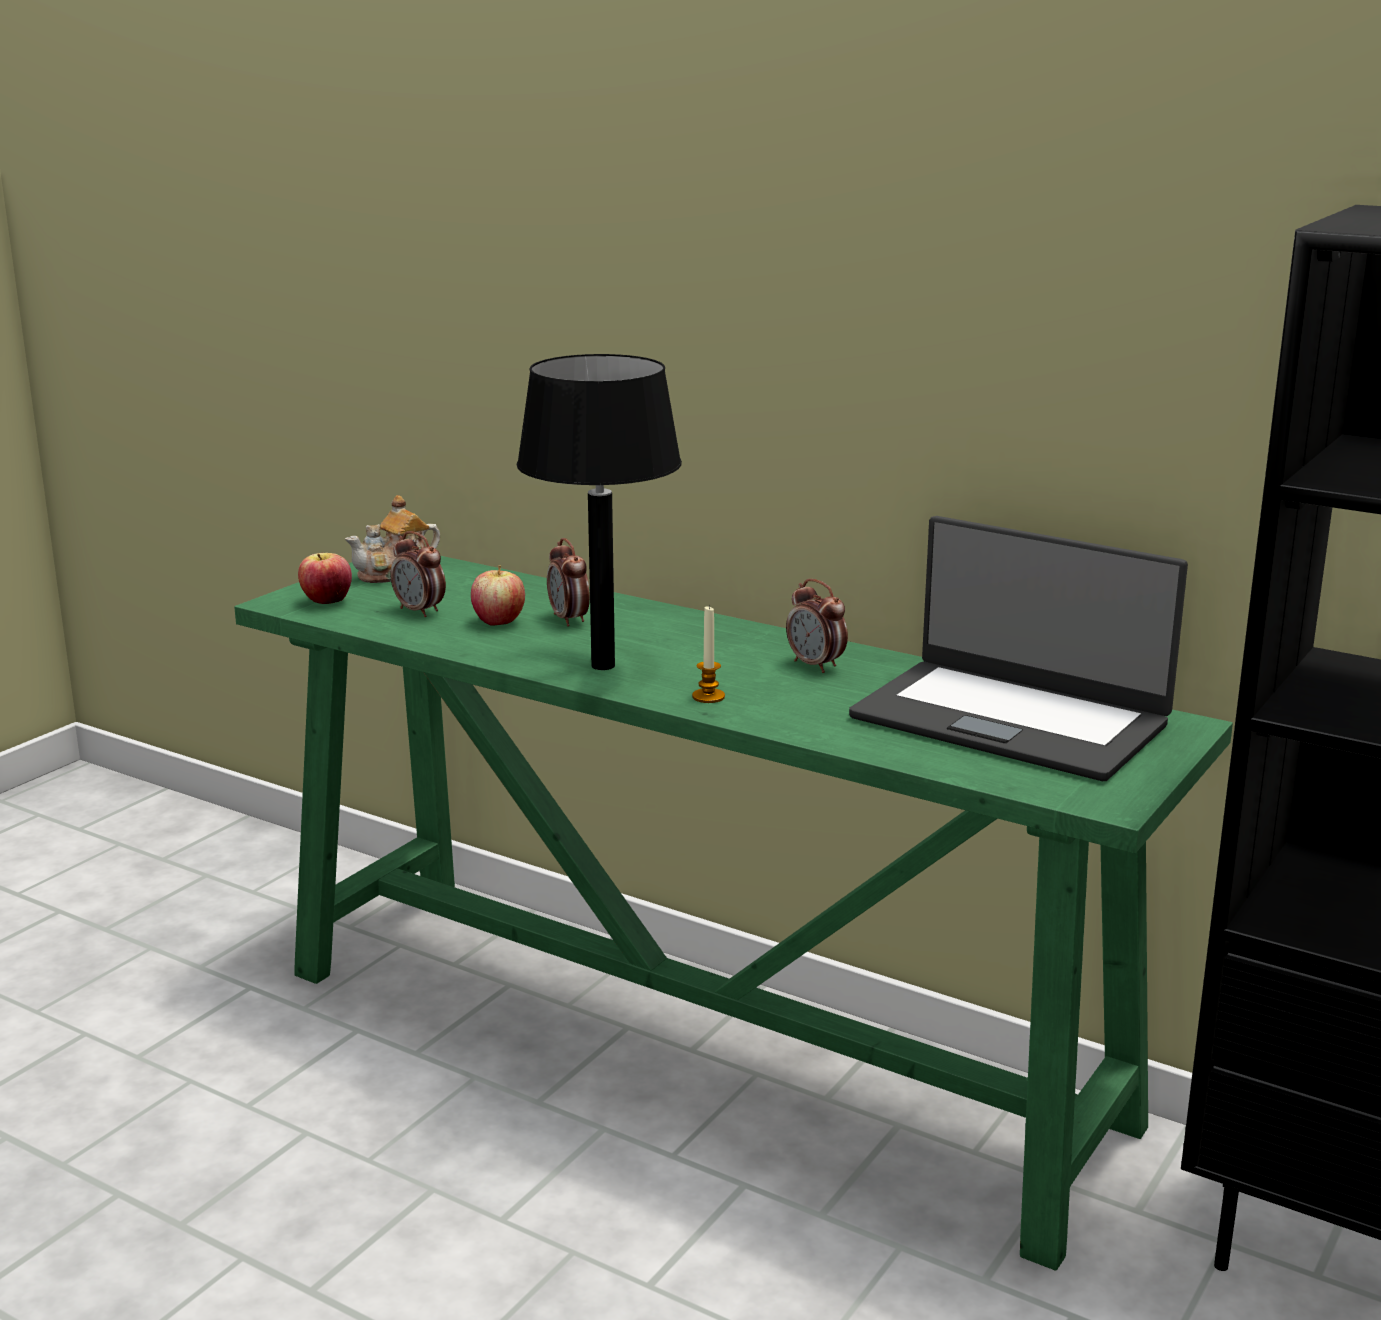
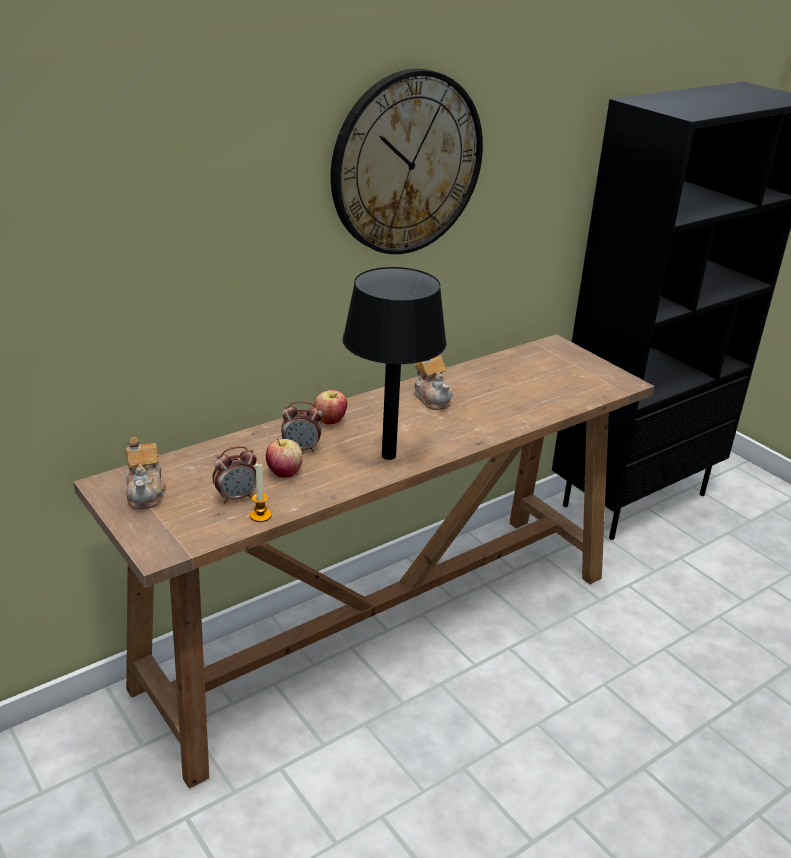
camera: 70 degrees left, 10 degrees up
green console table [234,556,1233,1270] -> brown console table [74,334,654,788]
apple [298,553,352,604] -> apple moved to [314,390,347,425]
candle [692,606,725,703] -> candle moved to [250,463,272,522]
alarm clock [786,579,848,673] -> teapot [414,355,453,410]
laptop [849,516,1188,781] -> none
none -> wall clock [331,69,483,254]

